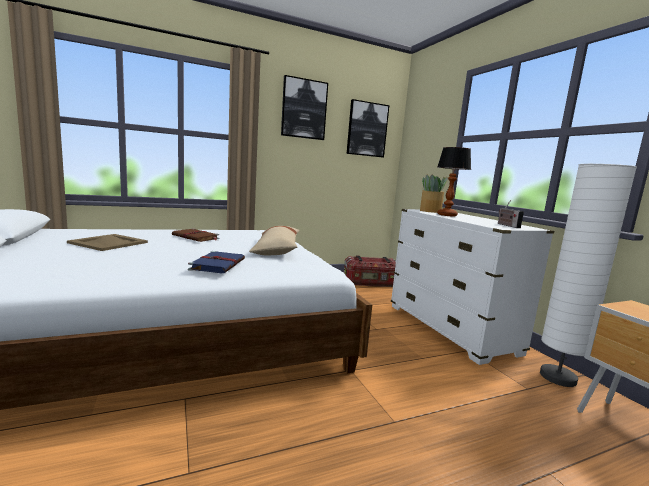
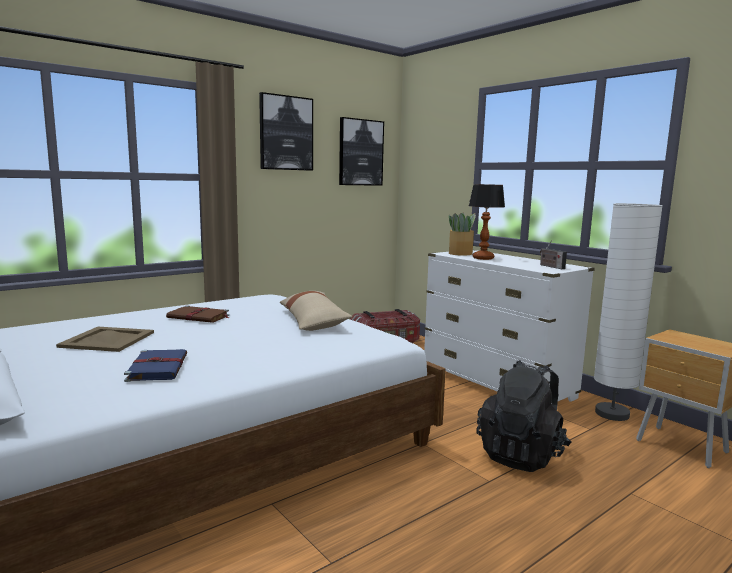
camera: 15 degrees left, 0 degrees up
blue book [188,251,245,274] -> blue book moved to [124,349,187,382]
none -> black backpack [476,360,571,472]

